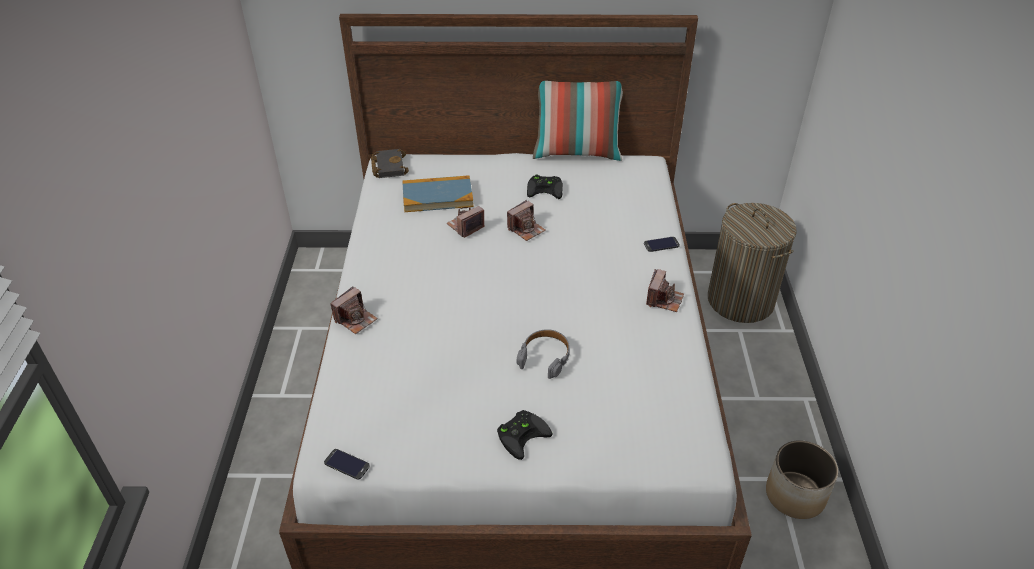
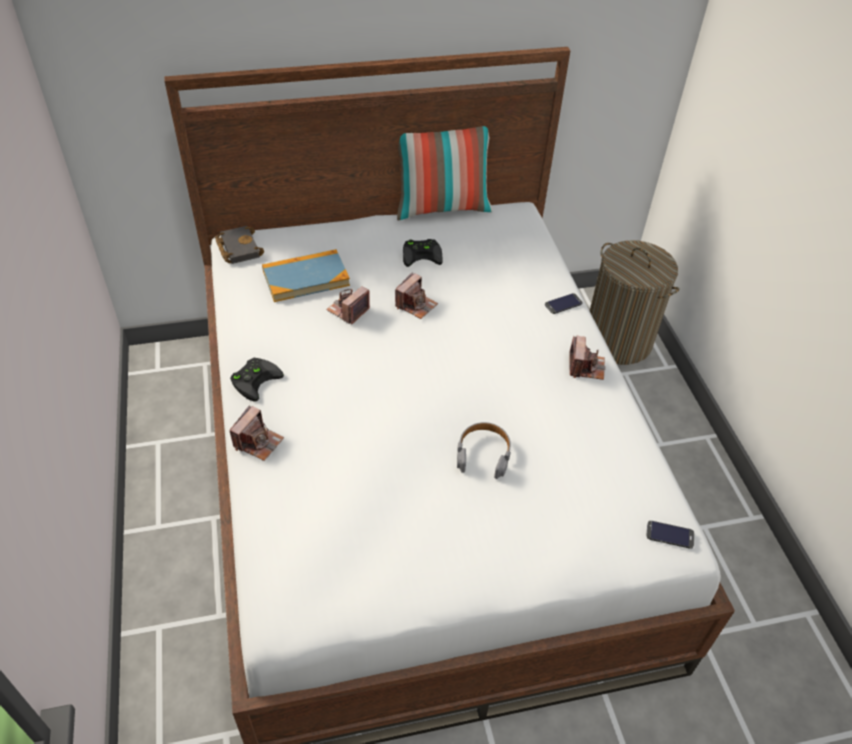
camera: 15 degrees left, 5 degrees up
phone [324,449,370,479] -> phone moved to [647,521,694,549]
black game controller [497,410,552,460] -> black game controller moved to [230,358,284,401]
planter [766,440,838,519] -> none

